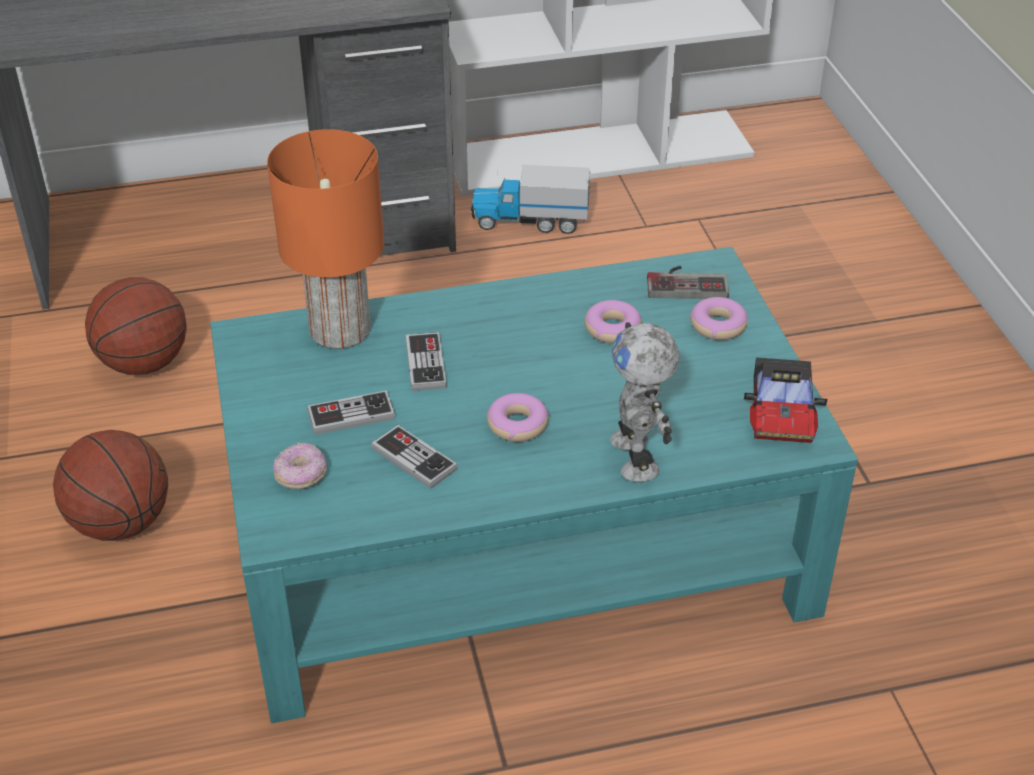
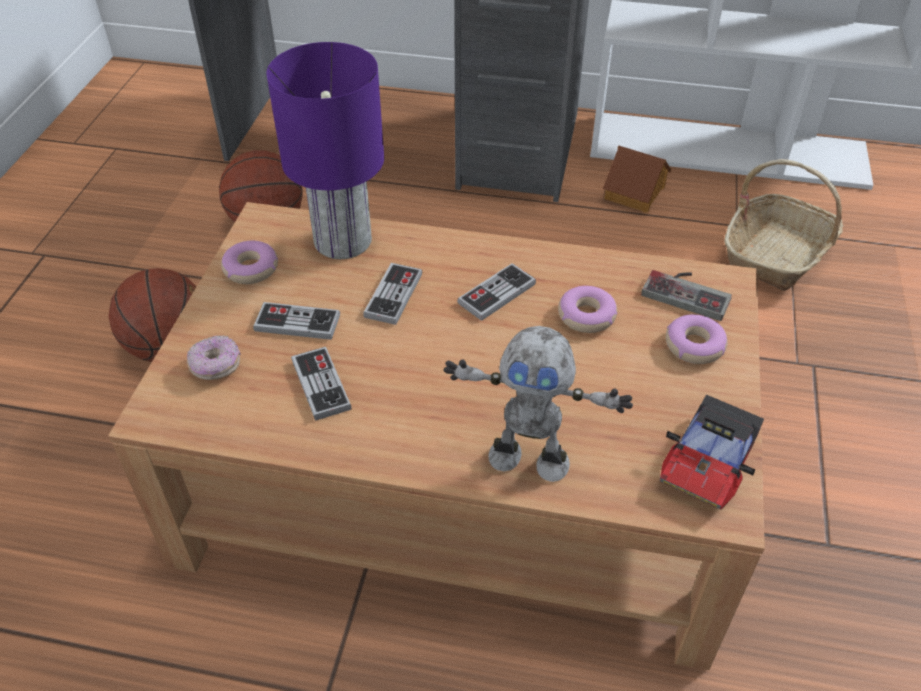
camera: 25 degrees right, 5 degrees up
turquoise coffee table [210,247,858,723] -> brown coffee table [108,202,765,670]
orange table lamp [267,129,384,349] -> purple table lamp [266,42,384,259]
toy truck [471,165,590,234] -> toy house [603,145,671,213]
donut [487,393,549,442] -> donut moved to [221,241,278,284]
toy robot [610,322,680,482] -> toy robot turned 90 degrees counterclockwise [444,326,633,482]
none -> game controller [457,263,536,321]
none -> basket [724,159,844,291]

